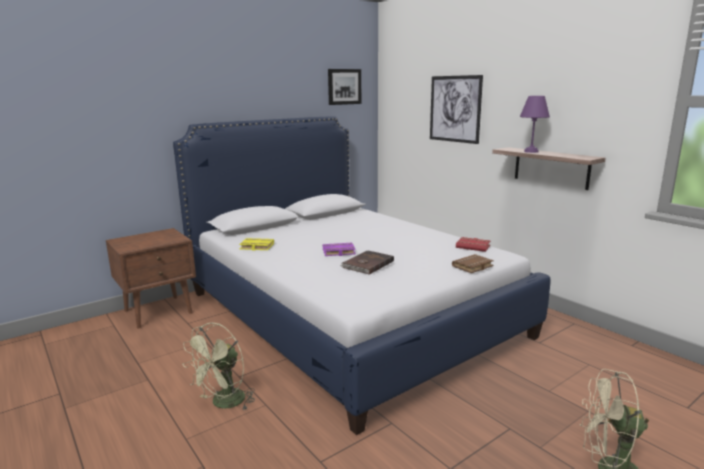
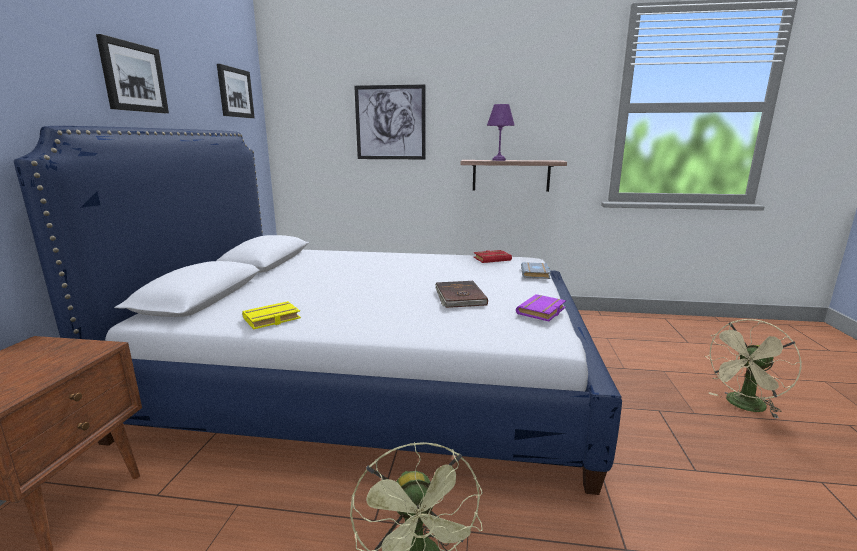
camera: 45 degrees left, 0 degrees up
purple book [323,243,356,256] -> purple book moved to [516,294,566,322]
brown book [452,254,494,273] -> grey book [521,262,551,279]
none -> picture [96,34,169,113]

